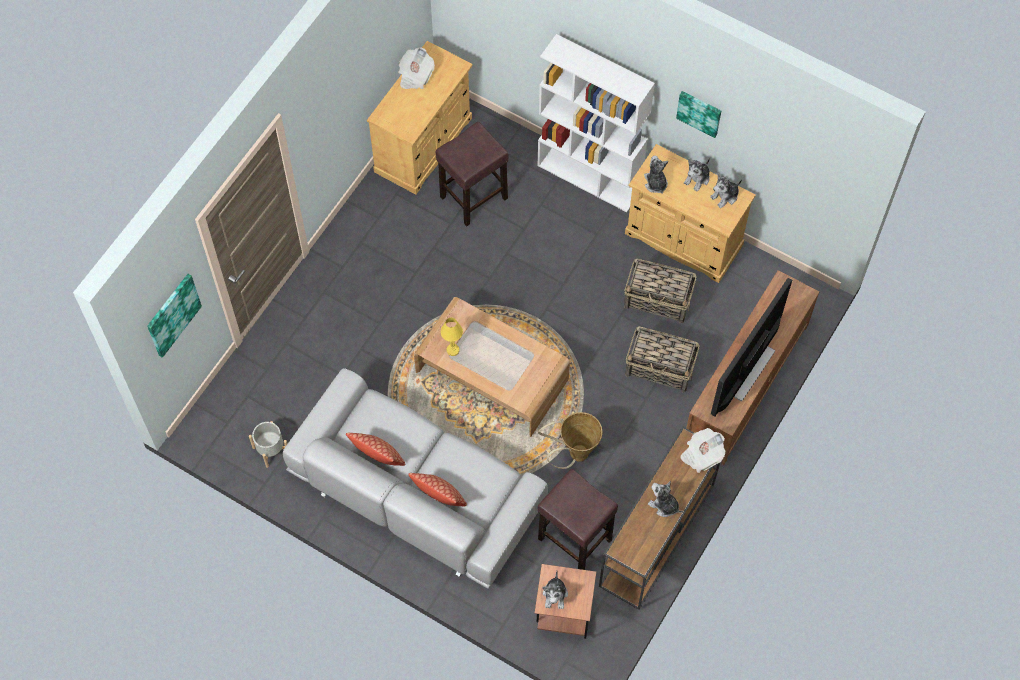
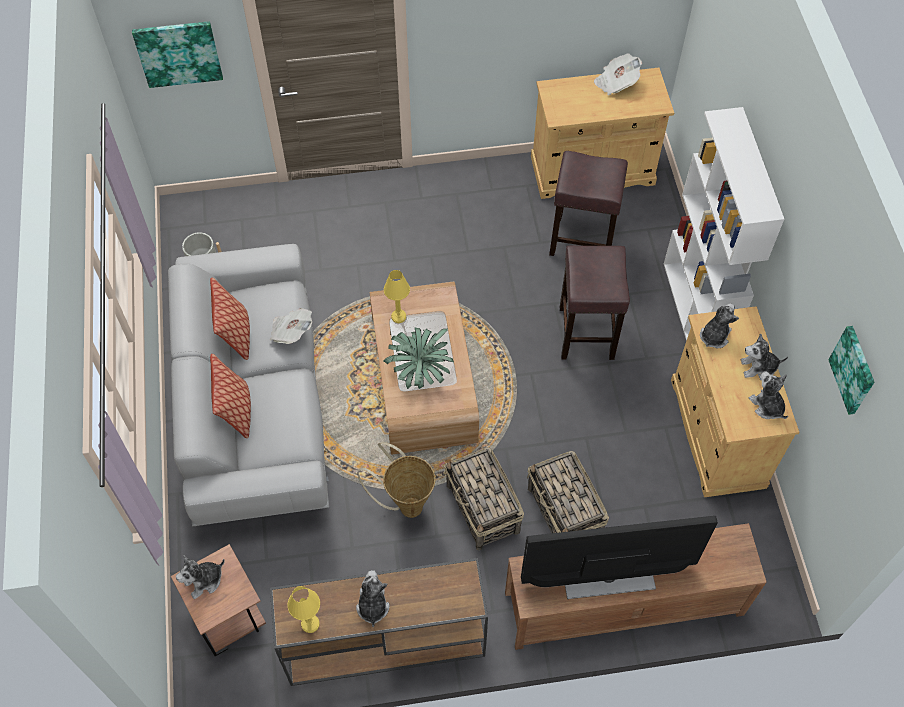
camera: 50 degrees right, 5 degrees down
brown stool [538,469,618,570] -> brown stool moved to [560,245,630,360]
basket [624,258,697,323] -> basket moved to [444,447,524,550]
picture [676,91,721,138] -> picture moved to [829,326,874,415]
newspaper [680,428,725,473] -> newspaper moved to [270,308,312,344]
plush toy [710,173,742,208] -> plush toy turned 45 degrees clockwise [749,371,788,419]
none -> yellow table lamp [288,586,320,633]
none -> potted plant [384,327,454,389]

